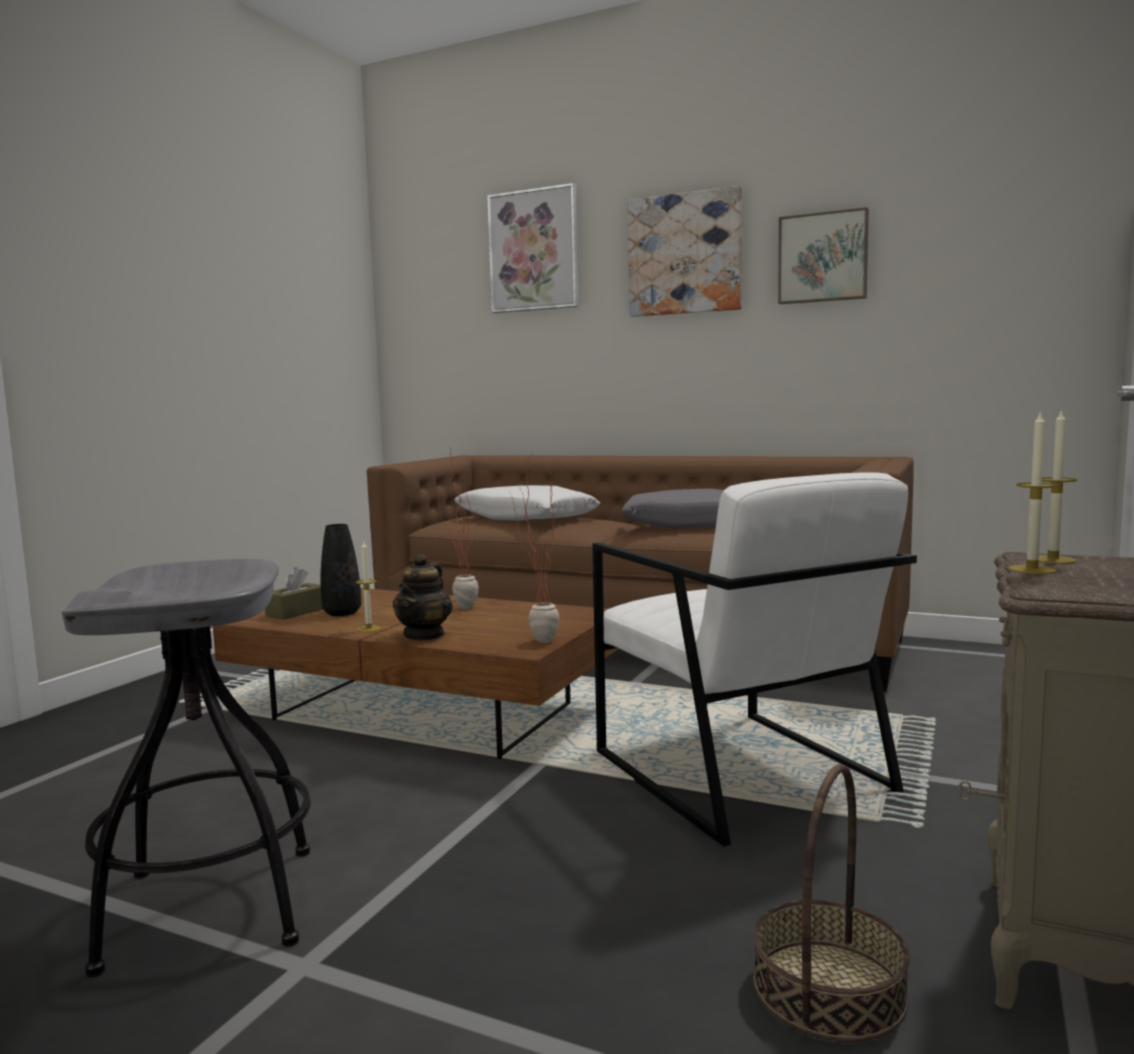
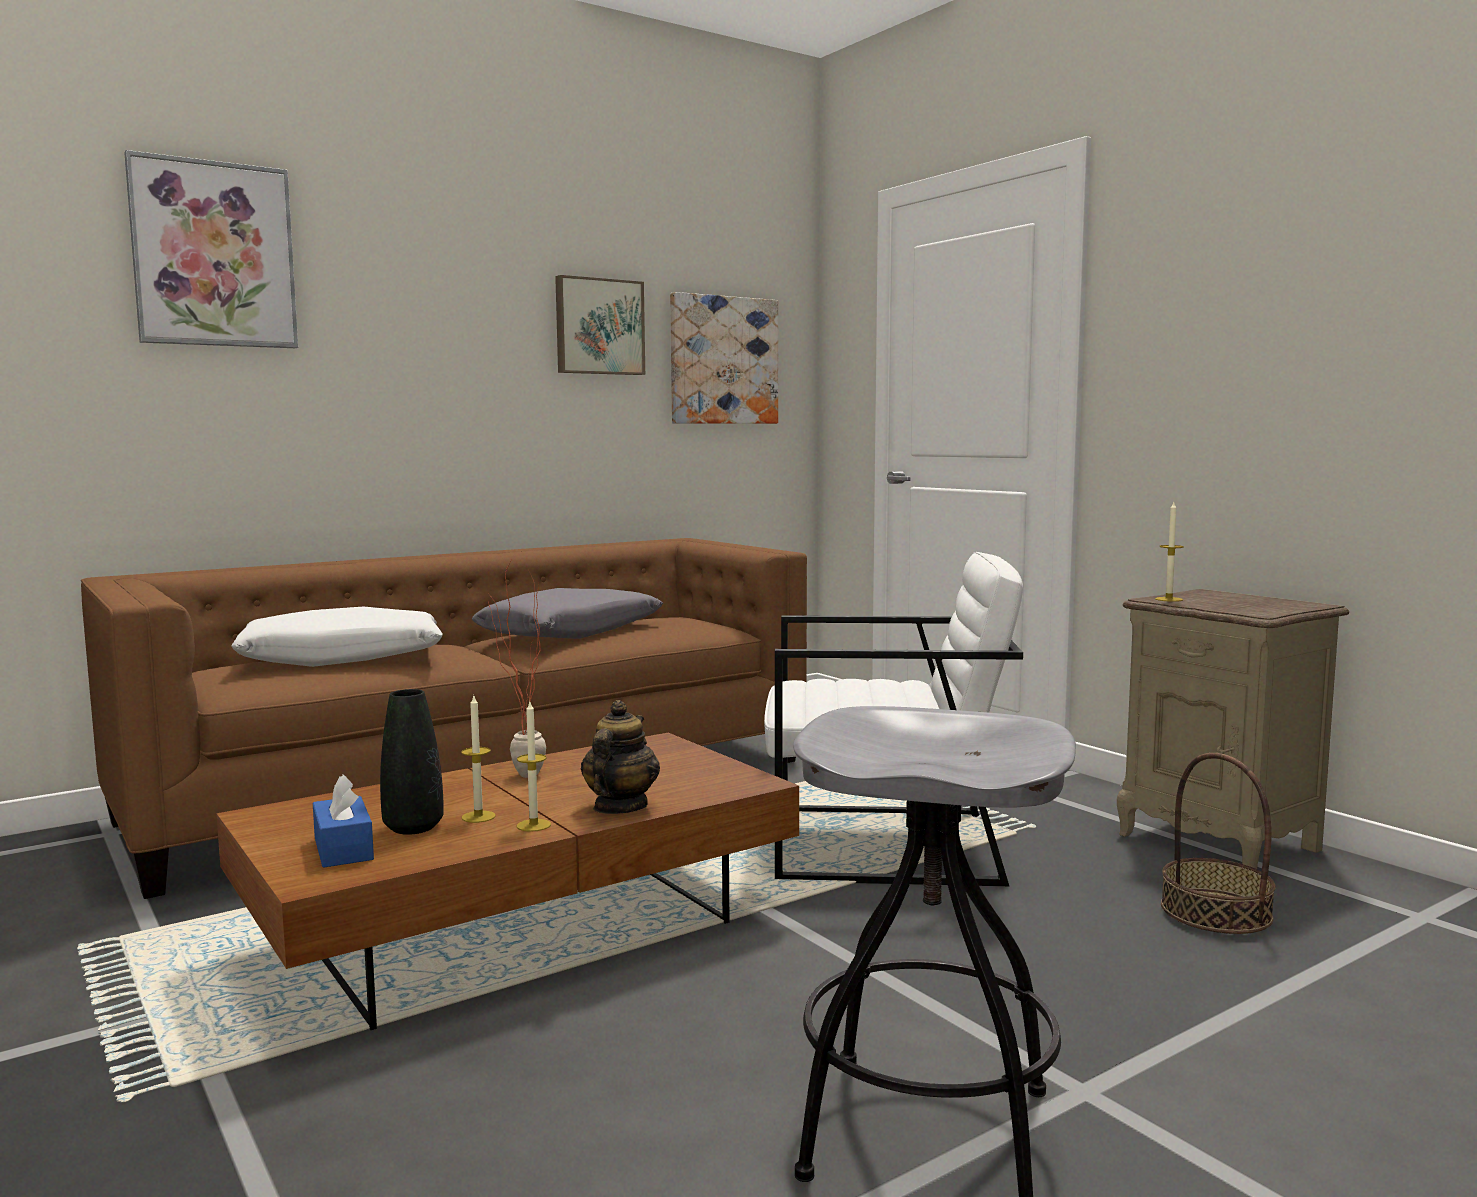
camera: 60 degrees left, 0 degrees up
brown tissue box [265,567,323,620] -> blue tissue box [313,774,374,868]
teapot [393,554,453,641] -> teapot turned 120 degrees counterclockwise [581,700,660,814]
potted plant [511,453,559,643] -> none
picture [628,186,742,317] -> picture moved to [670,292,778,424]
candle [1008,411,1057,574] -> candle moved to [461,694,496,823]

